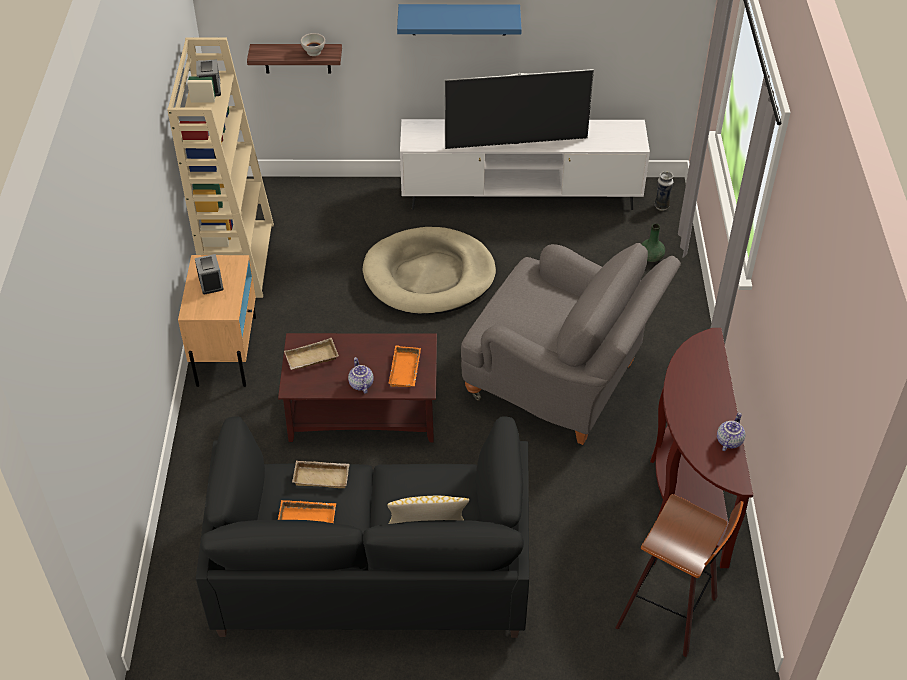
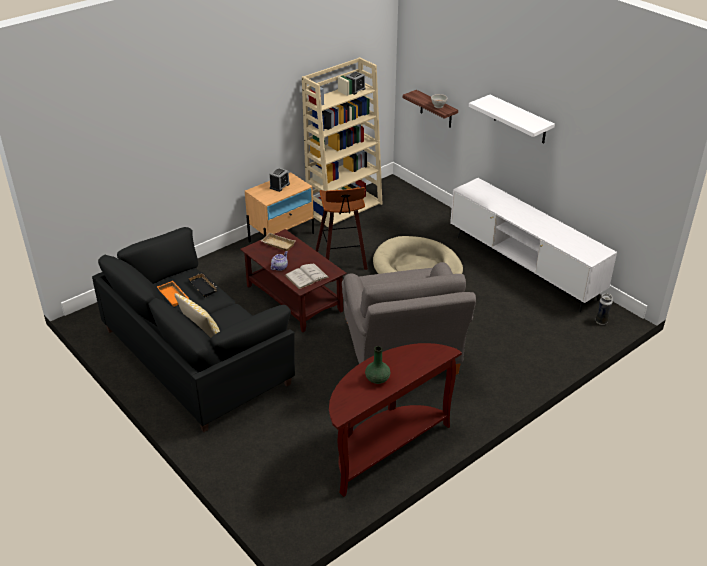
camera: 50 degrees right, 10 degrees down
beige tray [292,461,350,488] -> black tray [187,272,219,297]
orange tray [388,345,421,387] -> white book [285,263,329,289]
blue shelf [397,4,522,35] -> white shelf [469,95,555,143]
television [444,69,594,149] -> none
stool [615,494,743,657] -> stool moved to [315,187,368,270]
green vase [641,223,665,262] -> green vase moved to [365,346,390,384]
teapot [717,413,745,451] -> none

